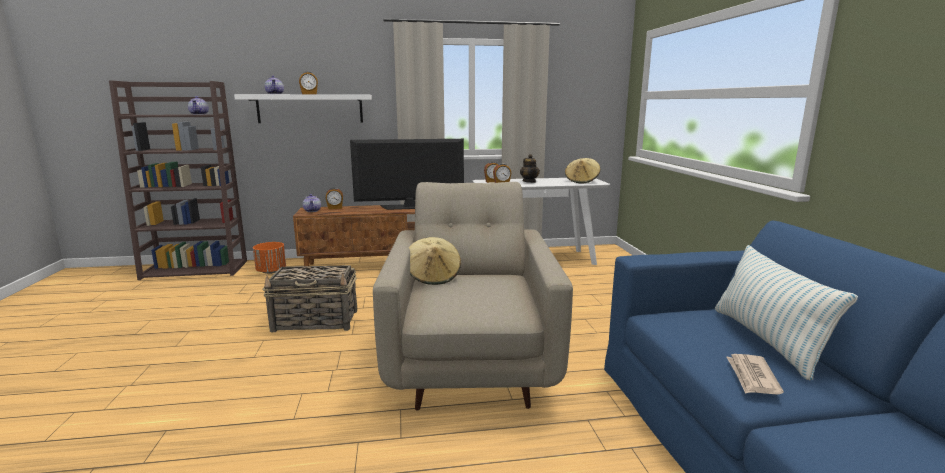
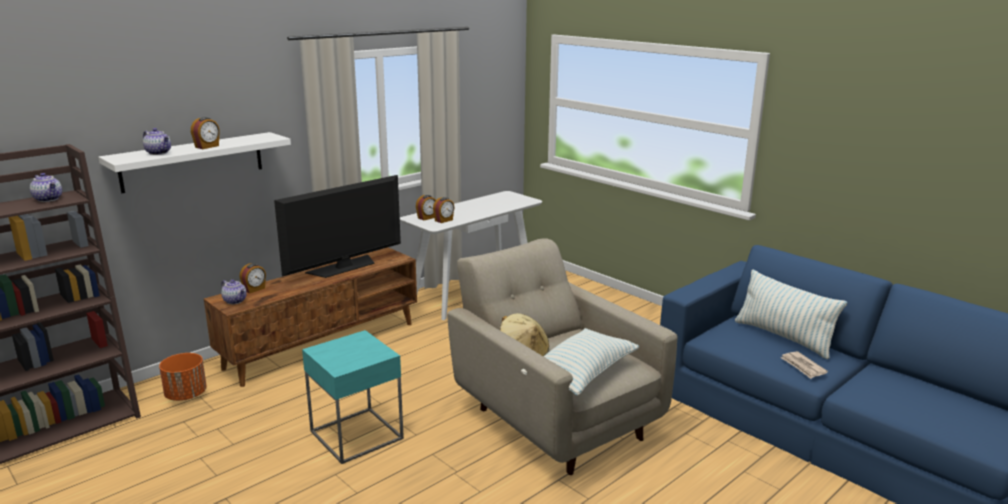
camera: 35 degrees left, 5 degrees up
basket [263,265,357,333] -> turquoise side table [302,330,404,464]
teapot [520,154,540,183] -> none
beige hat [565,158,600,184] -> none
none -> pillow [521,328,639,396]

